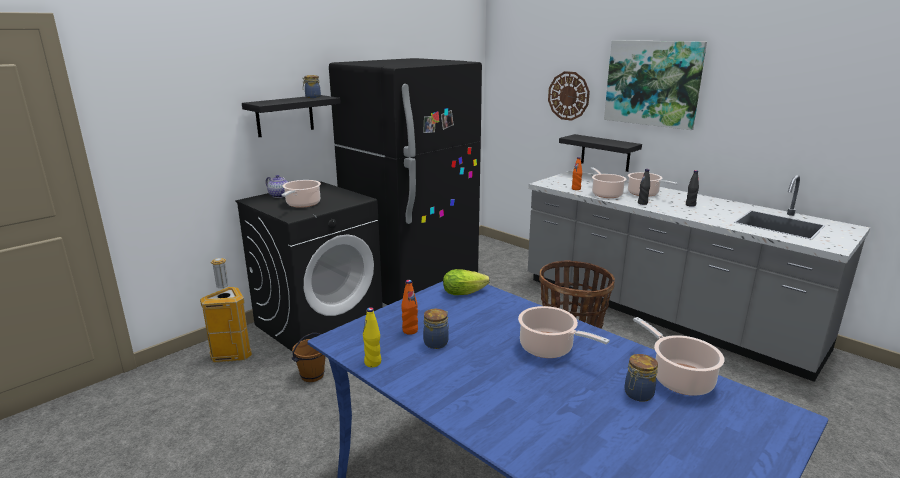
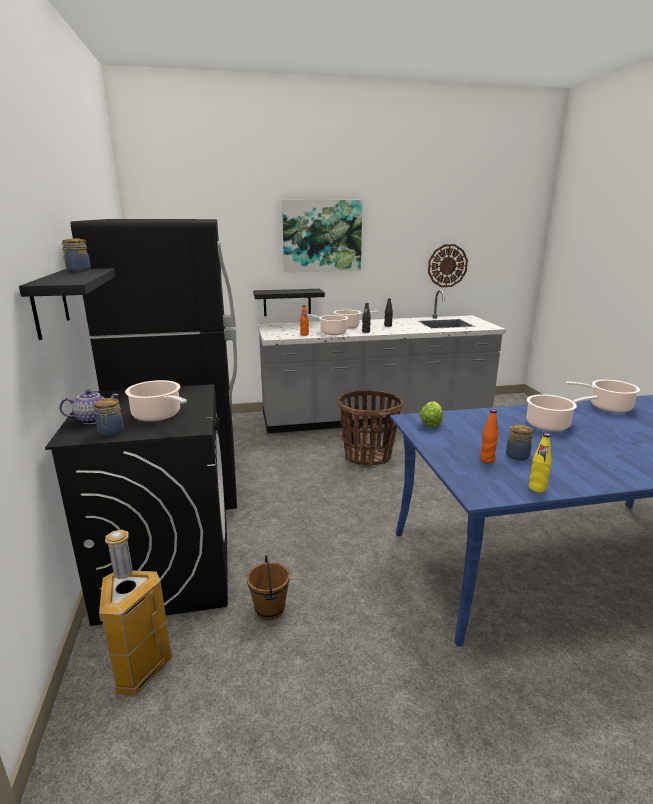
camera: 55 degrees left, 0 degrees up
wall clock [548,71,590,121] -> wall clock moved to [428,244,468,287]
jar [624,354,658,402] -> jar moved to [94,398,124,437]

